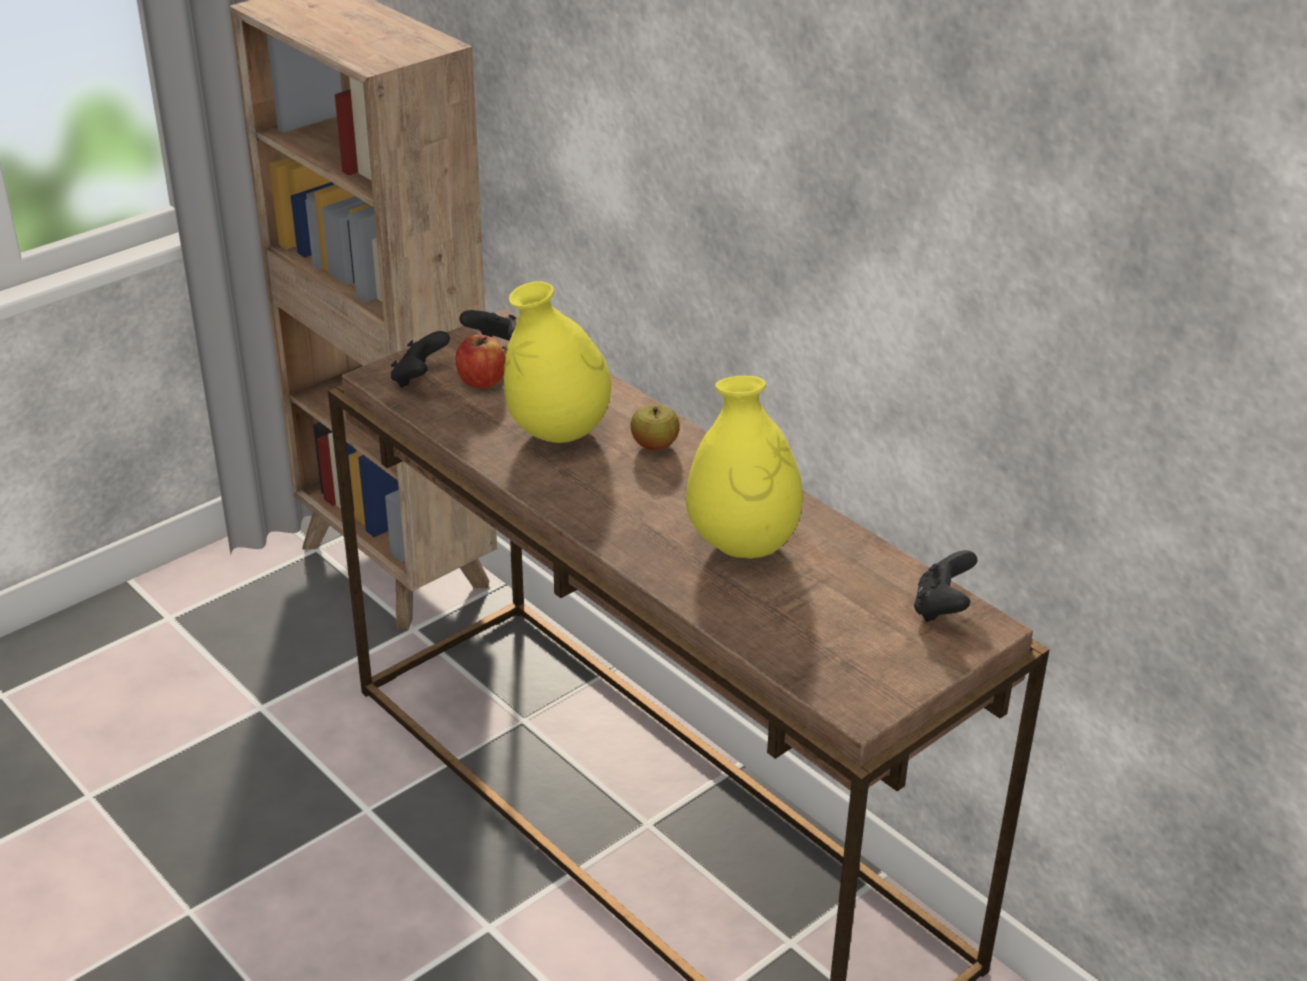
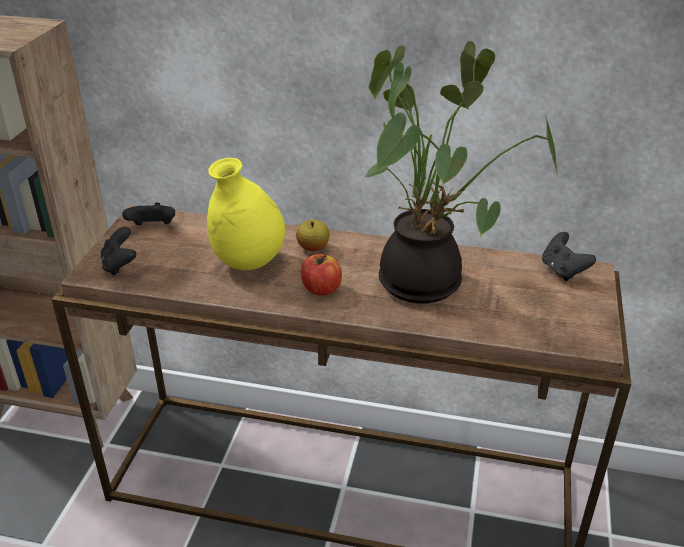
camera: 35 degrees left, 0 degrees up
apple [456,335,506,389] -> apple moved to [301,254,342,295]
yellow vase [686,376,803,558] -> potted plant [363,41,558,304]

